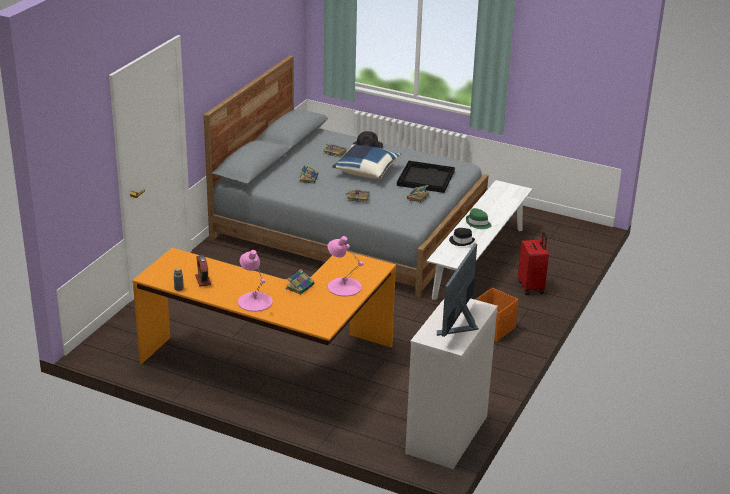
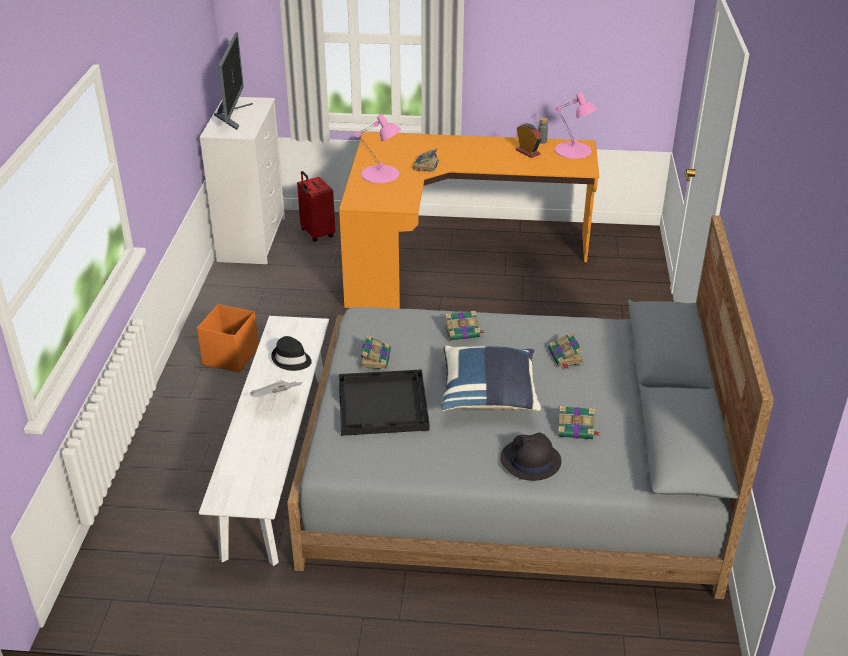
camera: 160 degrees right, 5 degrees up
pink table lamp [238,250,273,312] -> pink table lamp moved to [555,92,597,159]
green hat [466,208,492,229] -> newspaper [250,380,303,397]
red suitcase [518,232,549,295] -> red suitcase moved to [297,171,335,242]

